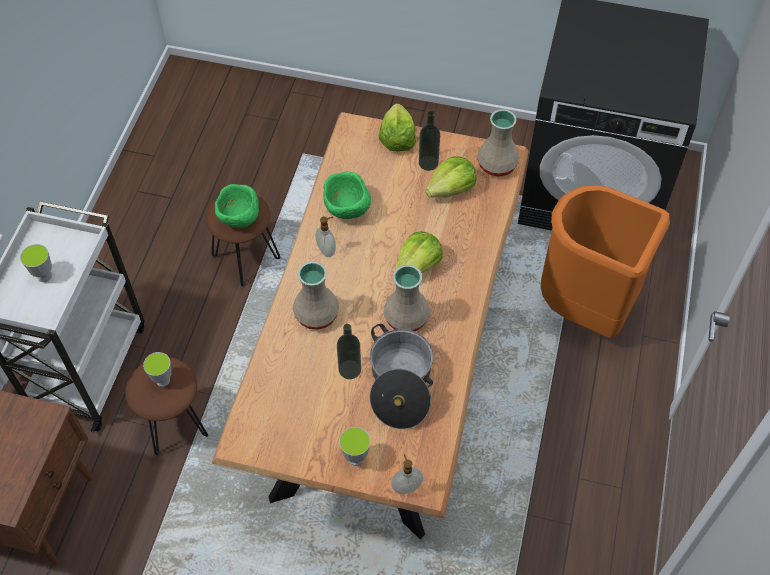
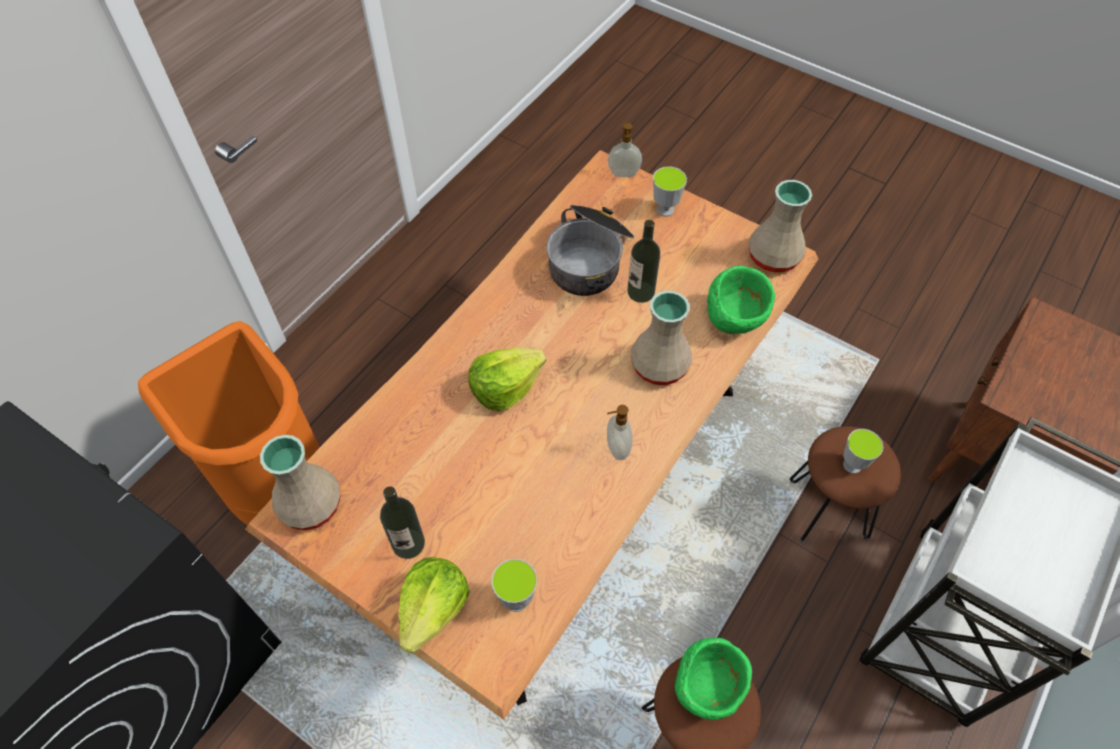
camera: 160 degrees left, 0 degrees up
cup [20,244,52,282] -> cup moved to [491,559,537,612]
green bowl [323,171,371,219] -> green bowl moved to [707,266,775,334]
beige vase [384,265,430,331] -> beige vase moved to [748,180,812,272]
lettuce [426,156,477,198] -> none

